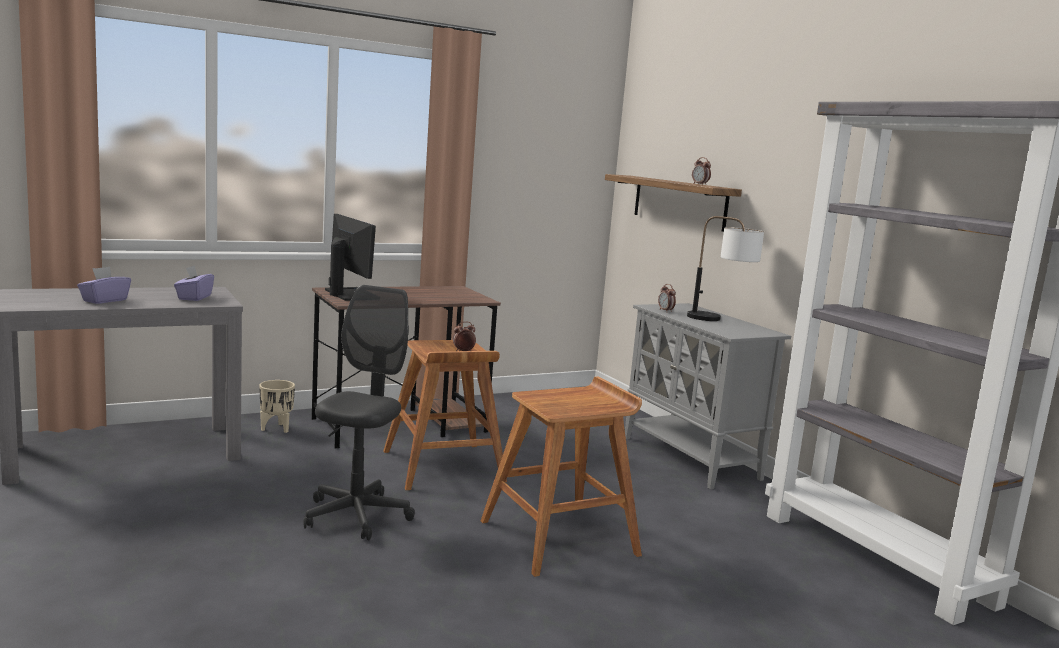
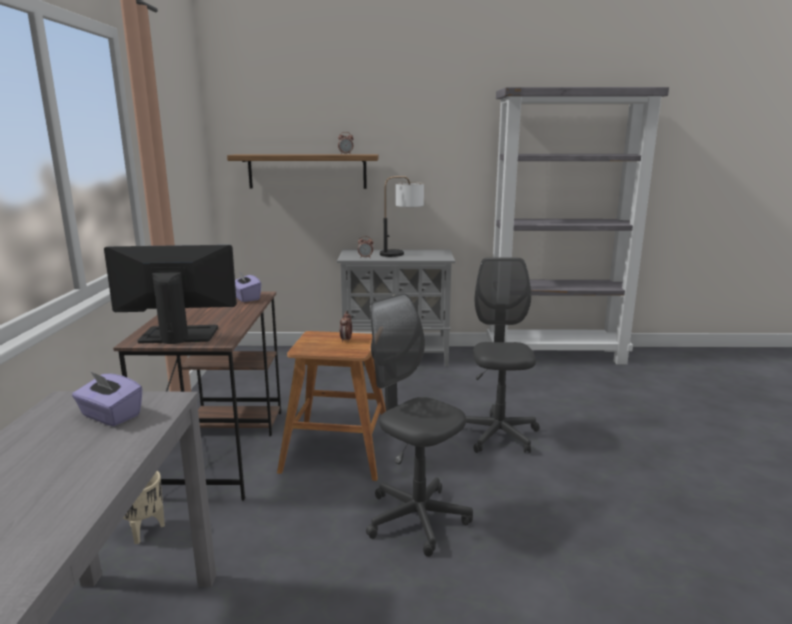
camera: 60 degrees left, 5 degrees up
purple tissue box [77,267,131,304] -> purple tissue box moved to [235,270,261,302]
brown stool [481,376,642,577] -> grey office chair [466,257,540,453]

